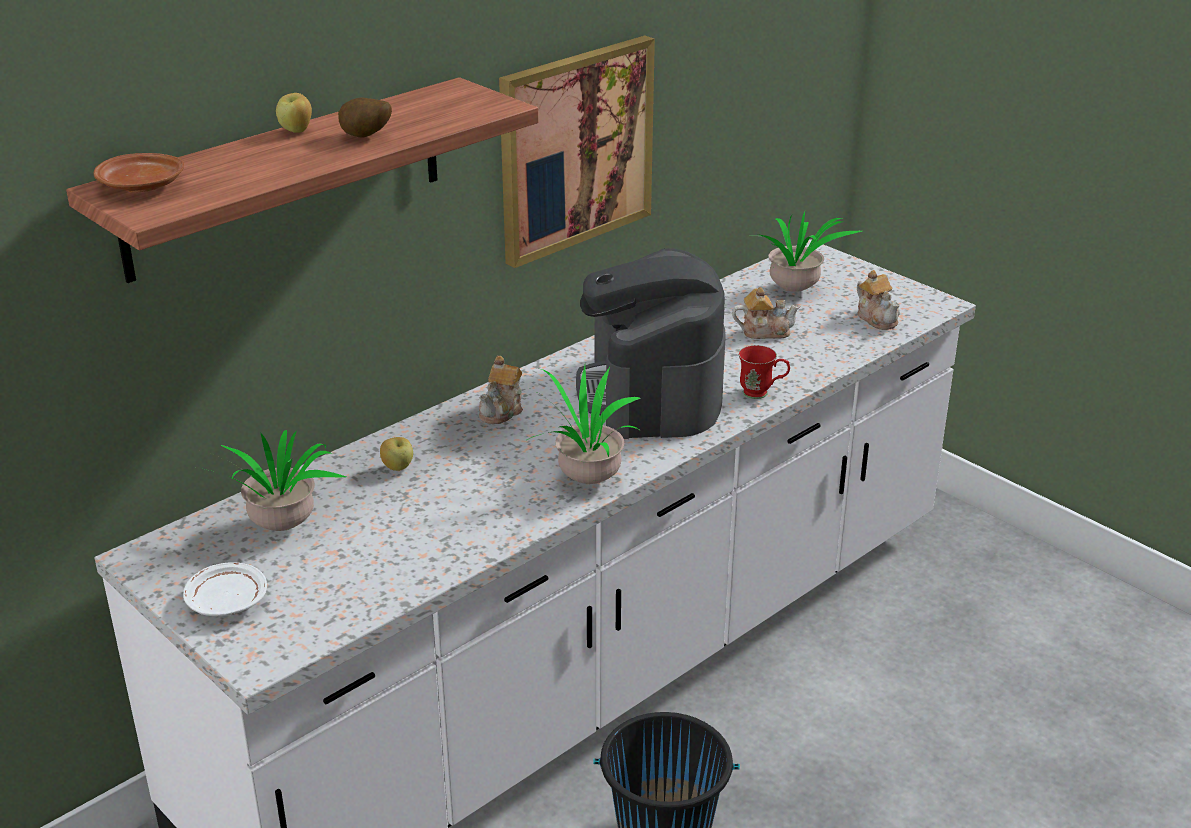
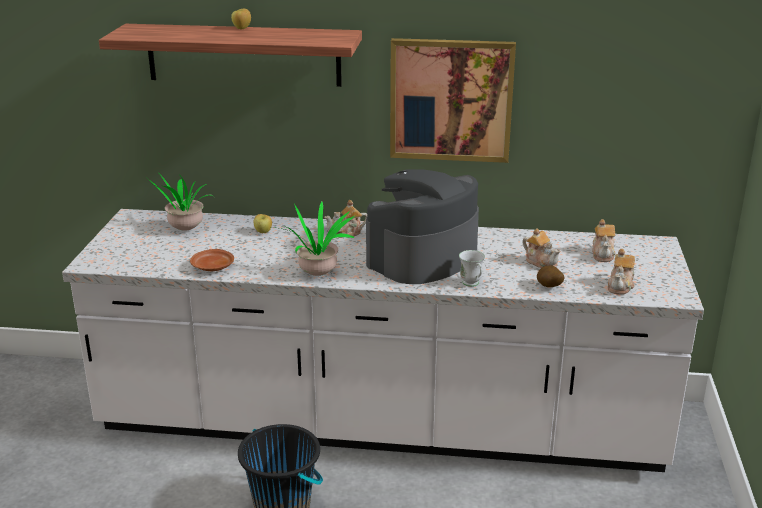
camera: 50 degrees right, 5 degrees down
brown plate [94,153,184,192] -> brown plate moved to [190,249,234,271]
white plate [183,562,267,616] -> none
potato [338,98,392,138] -> potato moved to [537,266,564,287]
red mug [738,345,790,399] -> white mug [459,250,485,287]
potted plant [758,211,862,292] -> teapot [592,219,616,262]

